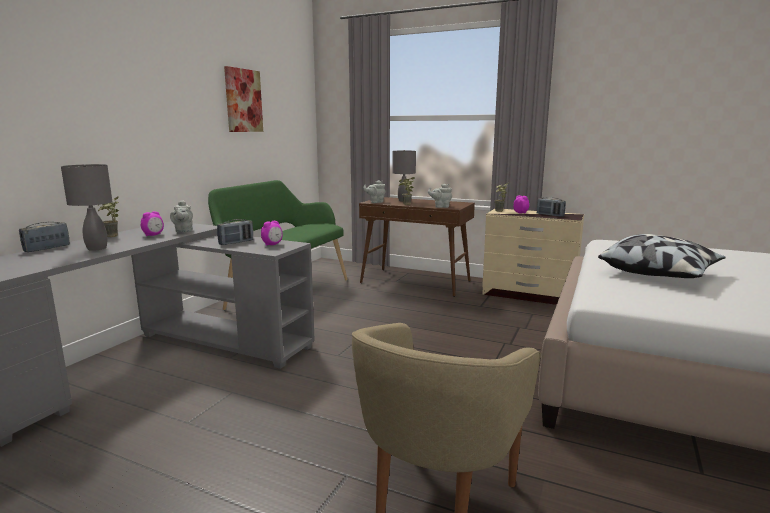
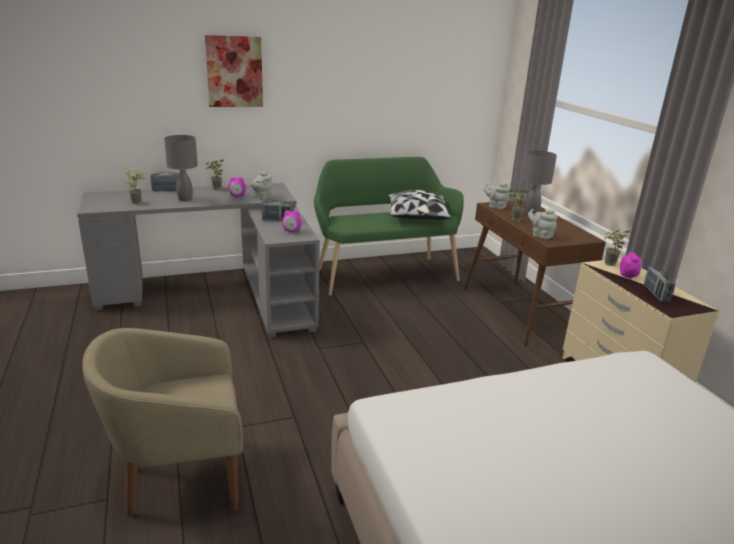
camera: 45 degrees right, 10 degrees up
picture [224,66,263,132] -> picture moved to [205,35,263,107]
pillow [598,234,726,278] -> pillow moved to [388,190,451,219]
none -> potted plant [124,168,146,204]

